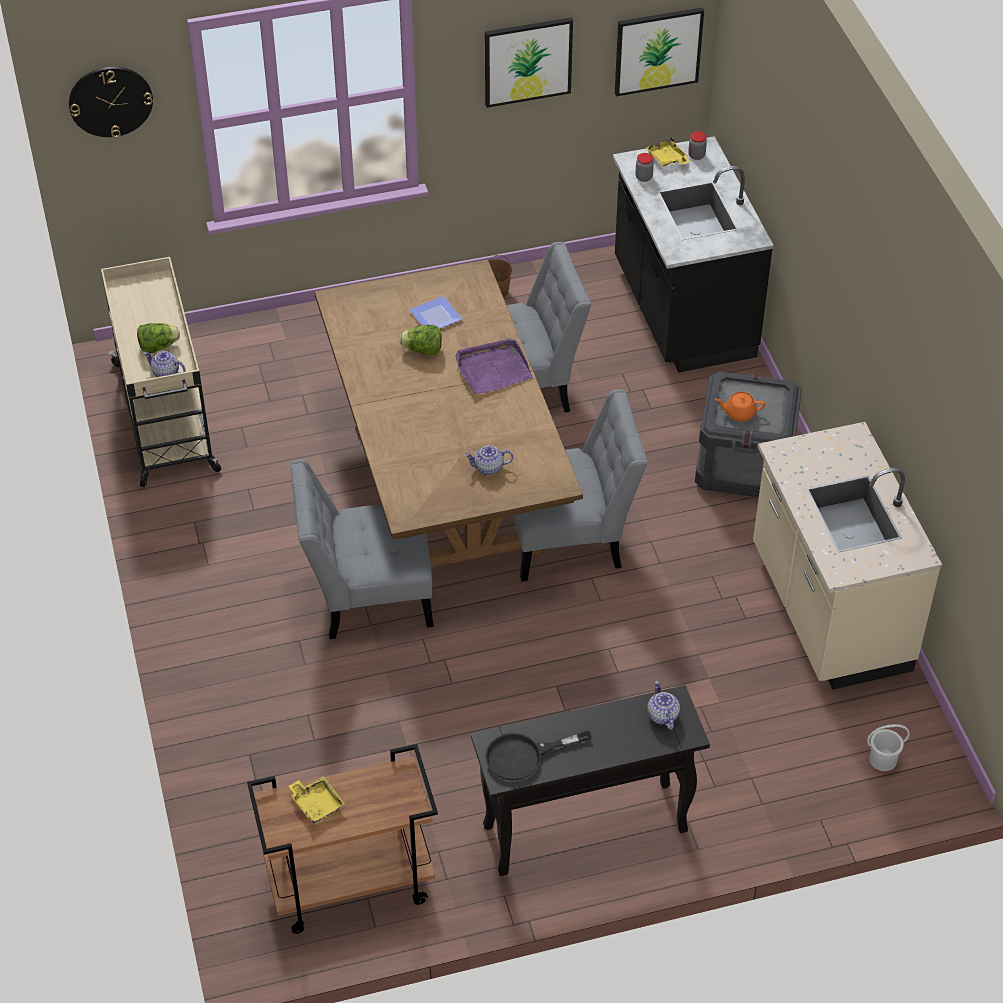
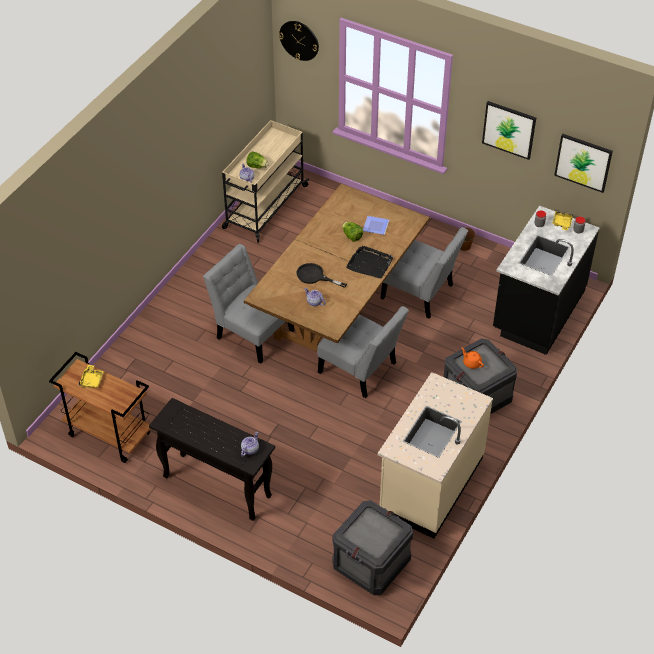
camera: 45 degrees right, 0 degrees up
purple tray [455,339,533,394] -> black tray [346,246,393,278]
black frying pan [485,730,592,781] -> black frying pan moved to [297,263,347,288]
white bucket [867,724,910,771] -> crate [332,500,413,595]

